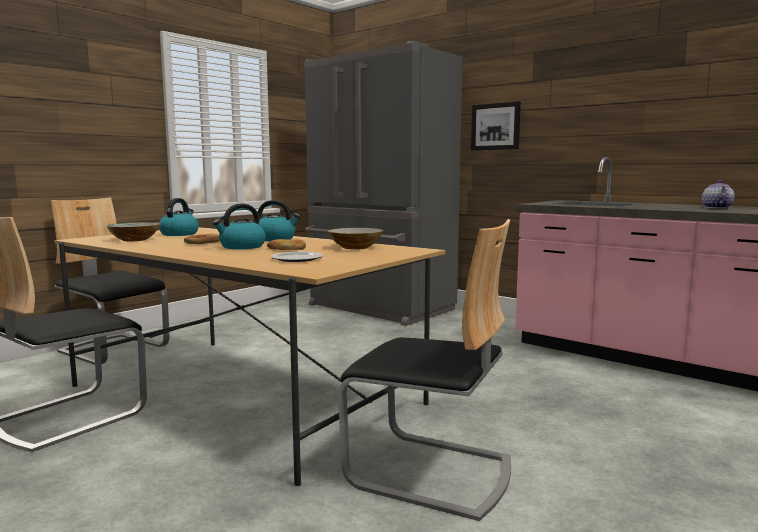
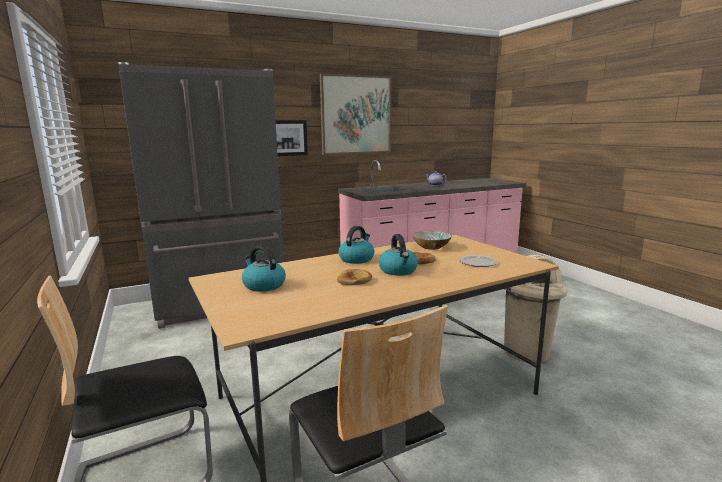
camera: 65 degrees left, 5 degrees up
bowl [106,222,160,241] -> none
chair [338,219,511,521] -> beige trash can [504,255,567,363]
none -> picture [320,73,391,155]

